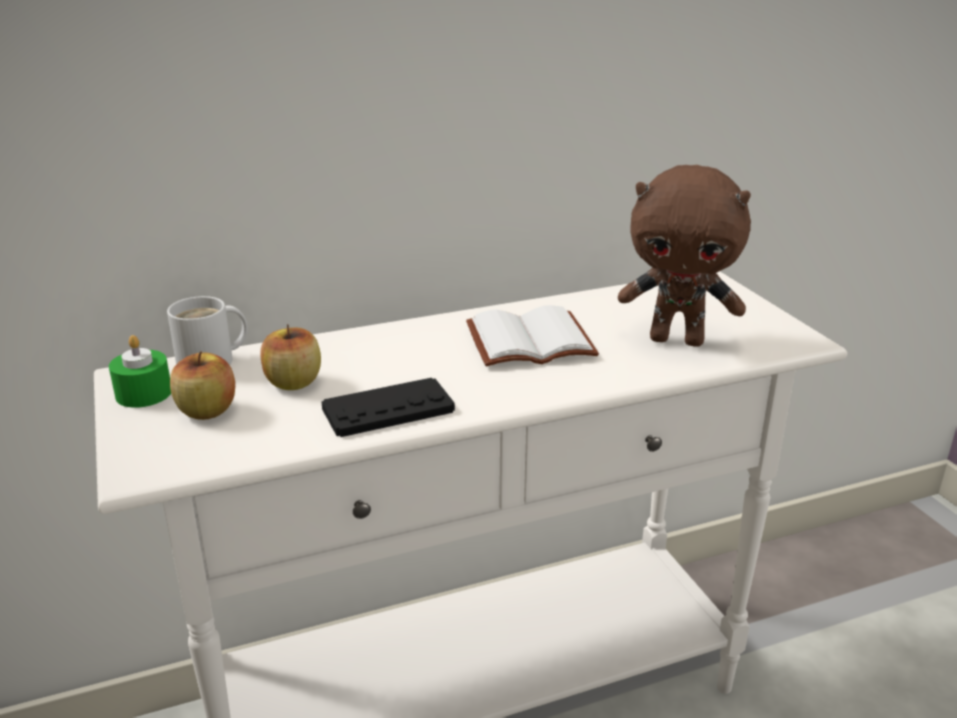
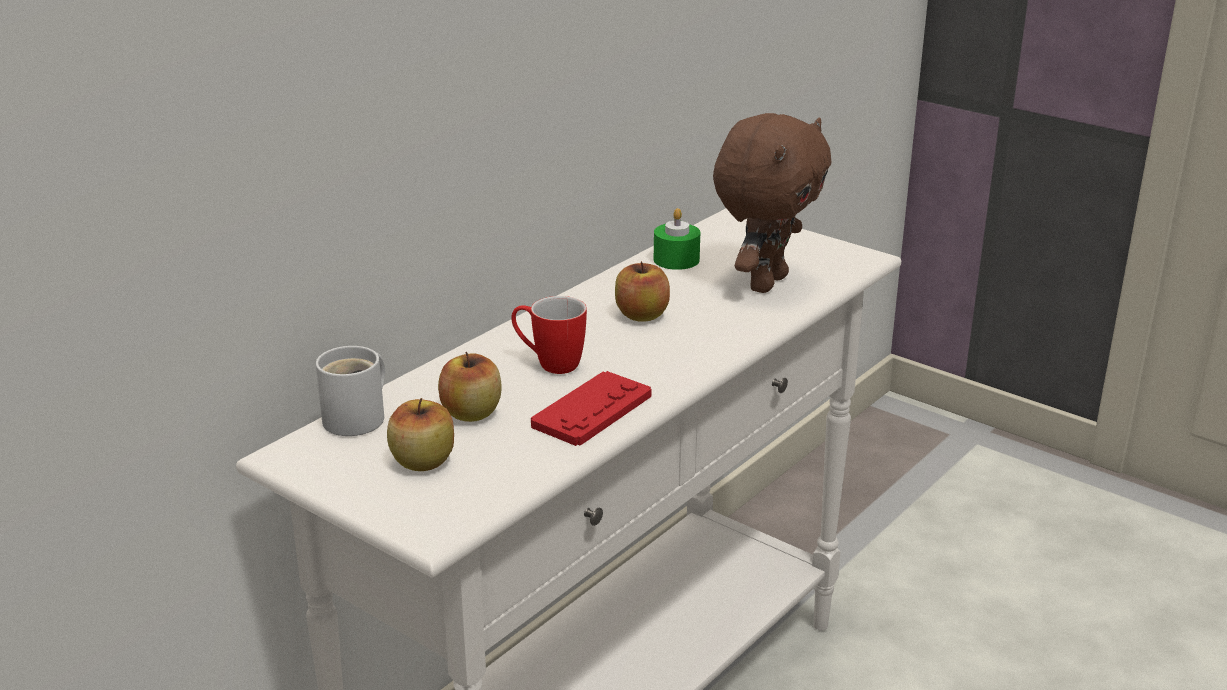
camera: 30 degrees left, 0 degrees up
green candle [109,335,171,408] -> green candle moved to [654,208,700,270]
black game controller [321,378,455,437] -> red game controller [531,371,651,446]
white book [466,305,599,367] -> apple [615,261,670,322]
brown plush toy [618,165,751,347] -> brown plush toy turned 45 degrees counterclockwise [713,113,832,293]
none -> mug [511,296,587,374]

